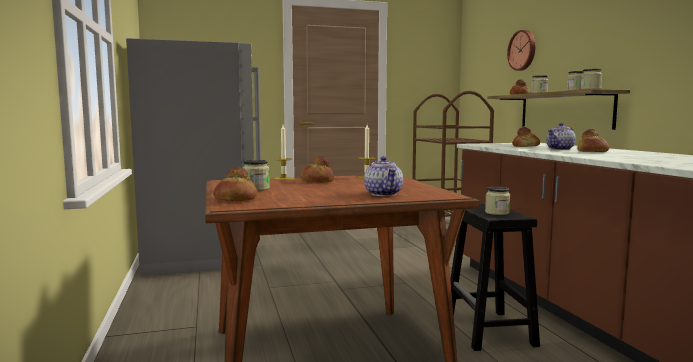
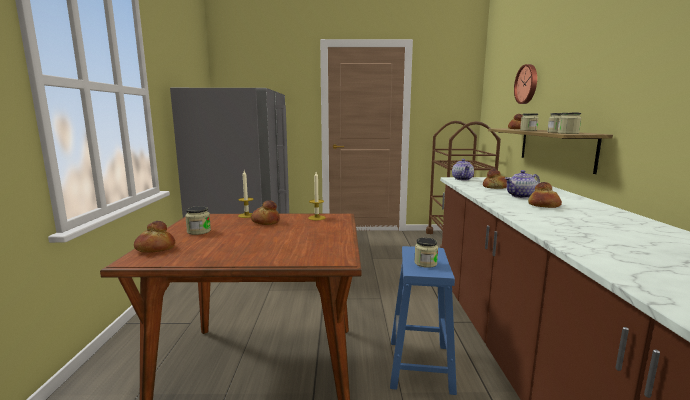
camera: 15 degrees right, 5 degrees up
teapot [364,156,403,196] -> teapot moved to [452,159,474,180]
black stool [450,204,540,351] -> blue stool [390,246,457,395]

